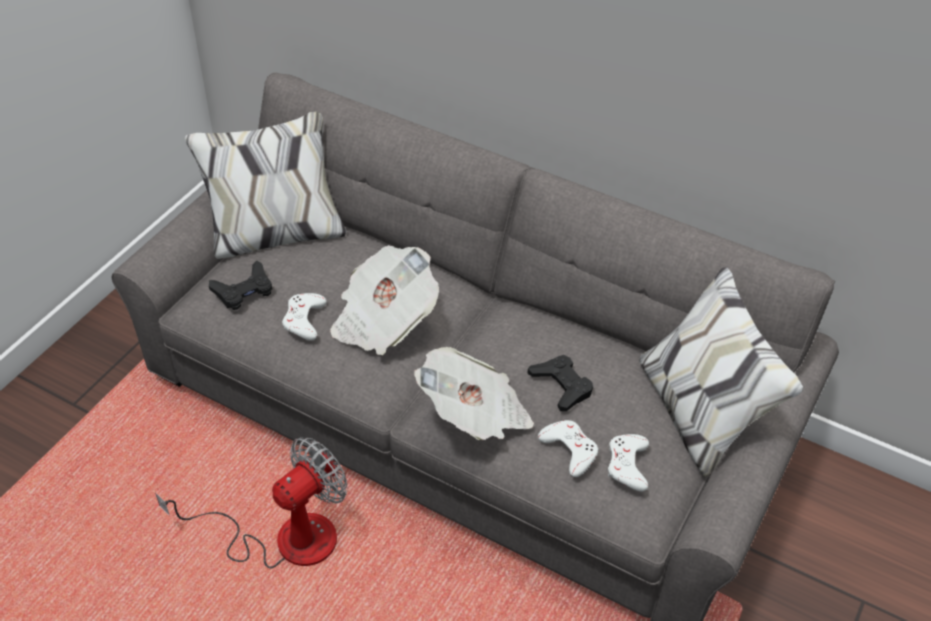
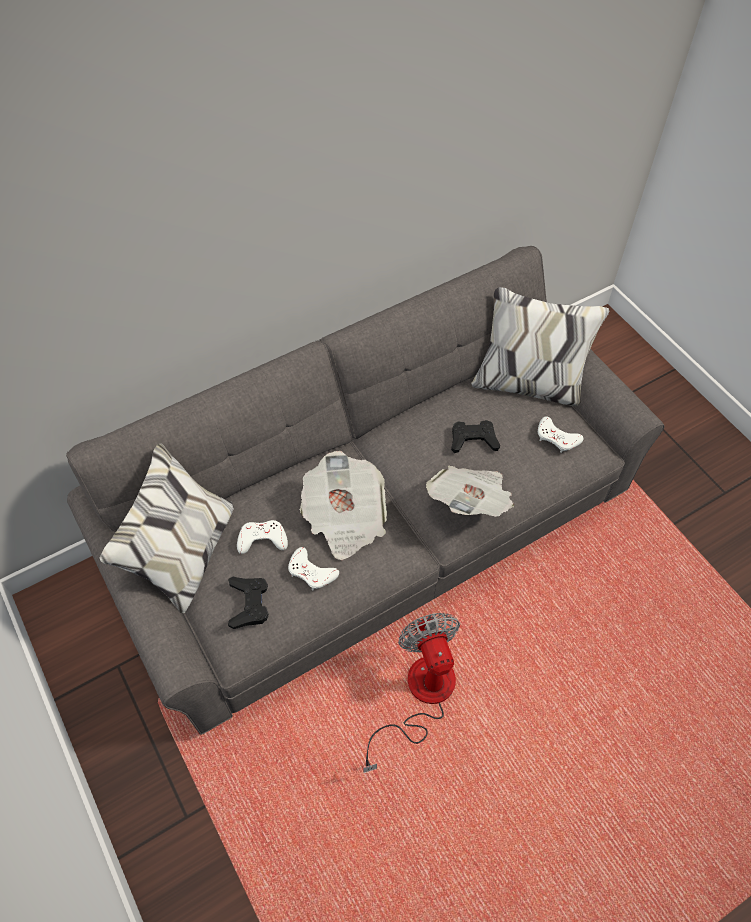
camera: 60 degrees left, 10 degrees up
white game controller [538,420,598,477] -> white game controller moved to [237,520,288,554]

